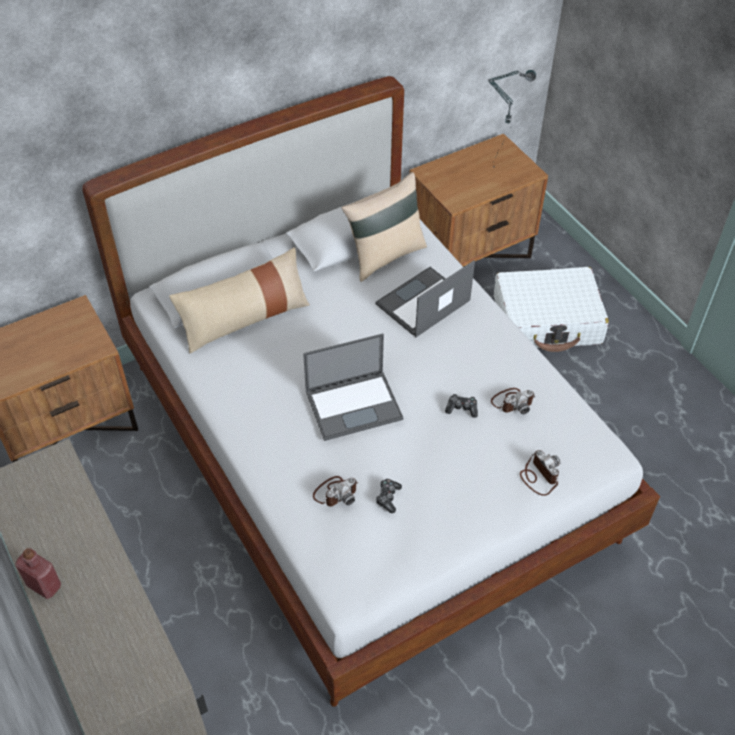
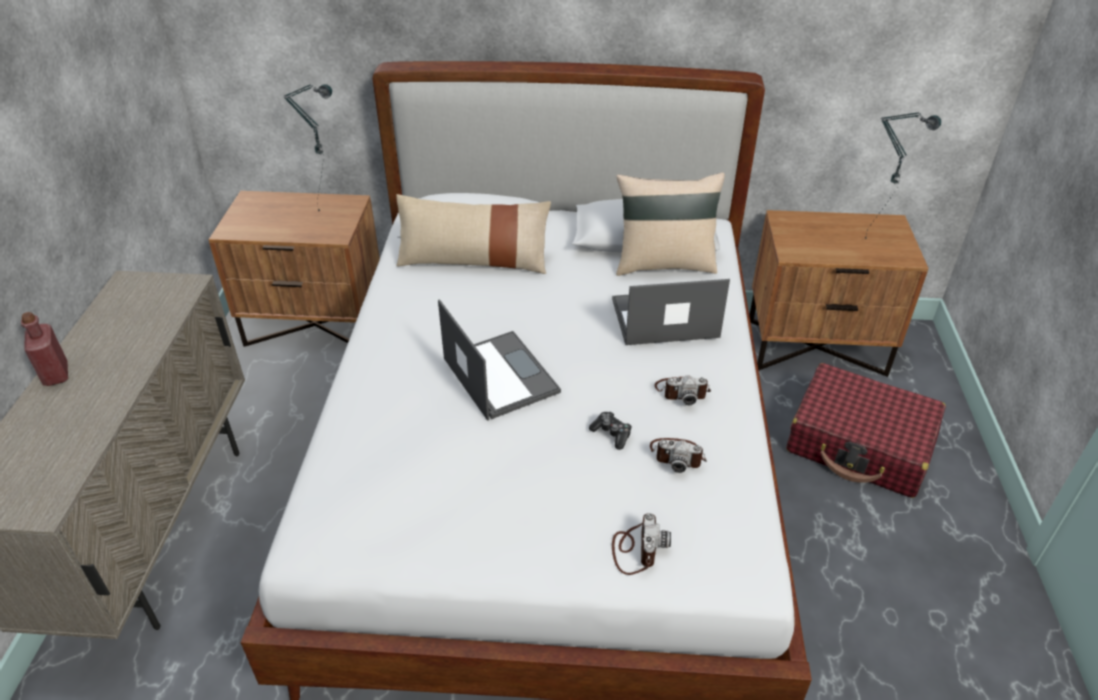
camera: 35 degrees right, 10 degrees down
laptop [303,333,403,441] -> laptop turned 135 degrees counterclockwise [438,299,561,421]
camera [313,476,358,507] -> camera moved to [655,375,711,405]
game controller [376,479,402,513] -> none
white suitcase [494,267,609,352] -> red suitcase [786,363,946,498]
none -> table lamp [283,84,332,211]

